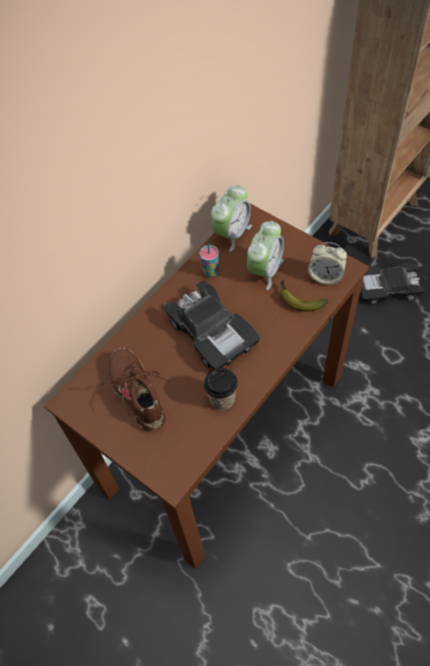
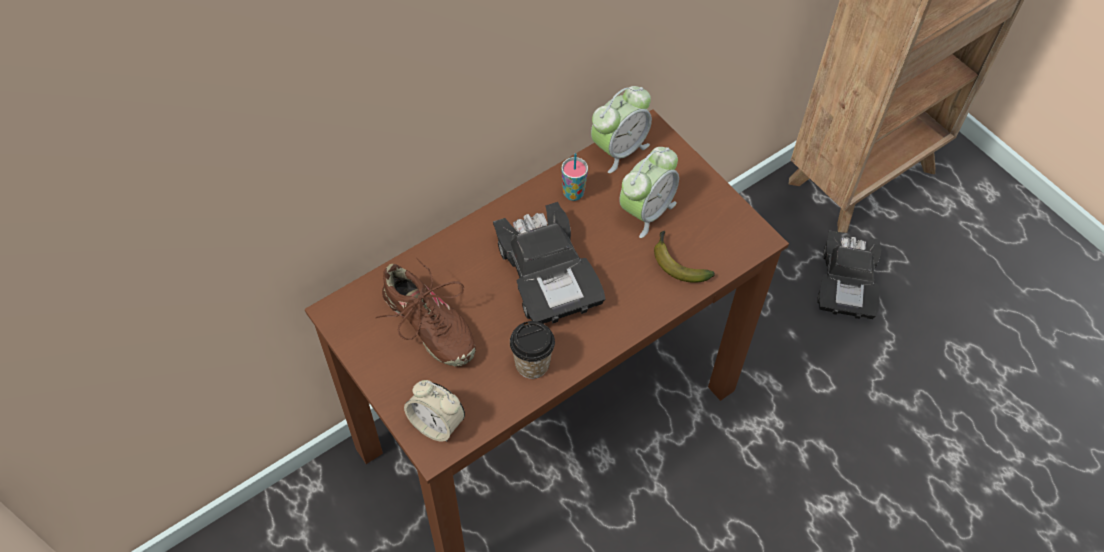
camera: 10 degrees right, 0 degrees up
brown shoe [102,348,172,431] -> brown shoe turned 150 degrees clockwise [376,257,476,366]
alarm clock [308,242,347,285] -> alarm clock moved to [404,380,465,442]
black toy car [360,263,425,305] -> black toy car turned 90 degrees counterclockwise [817,230,881,319]

